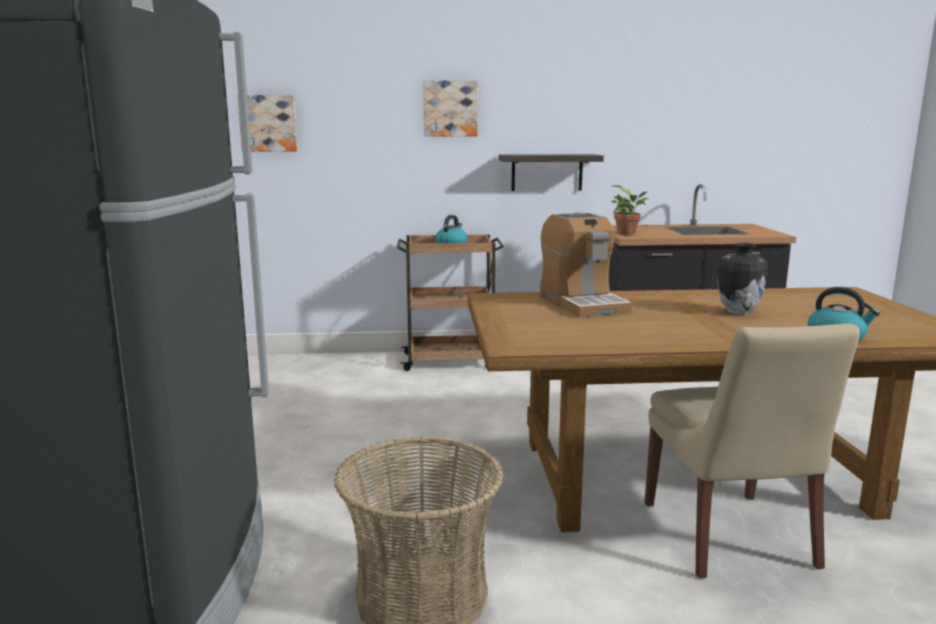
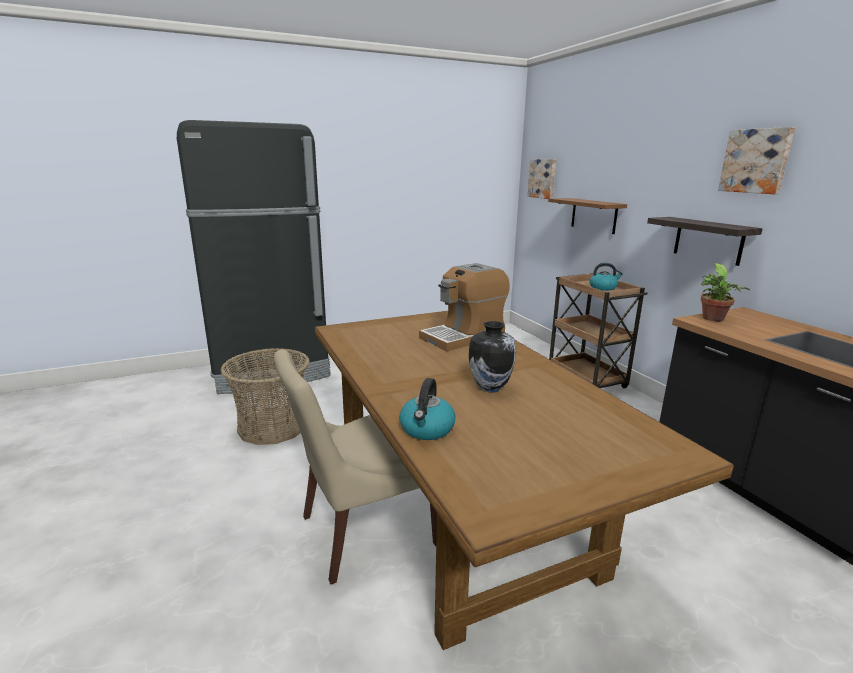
camera: 70 degrees right, 5 degrees up
picture [423,80,478,137] -> picture moved to [718,127,795,194]
none -> brown shelf [548,198,627,234]

